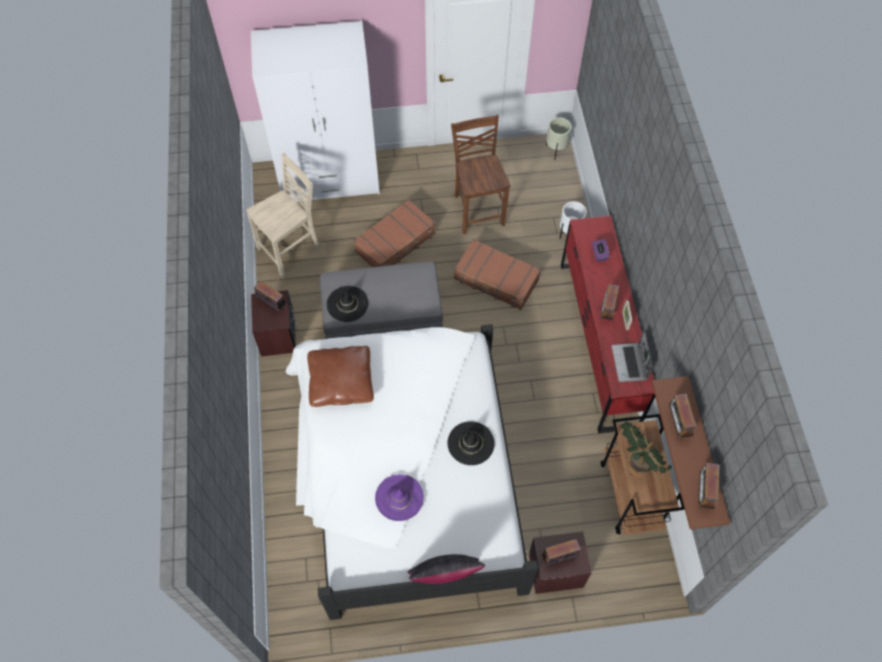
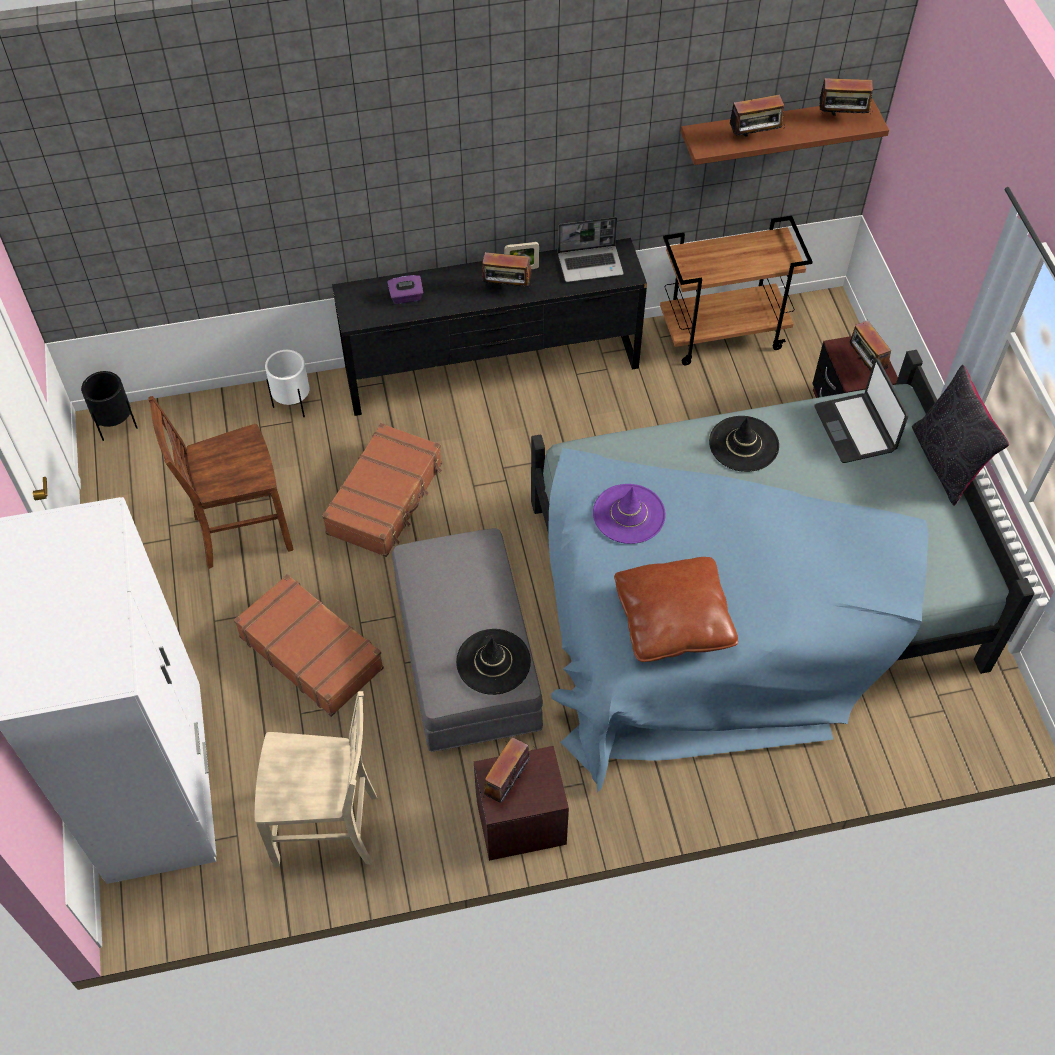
camera: 95 degrees left, 5 degrees down
beige chair [246,153,321,277] -> beige chair turned 135 degrees clockwise [255,691,377,867]
white bed [286,324,539,620] -> blue bed [531,350,1035,792]
purple hat [375,474,424,521] -> purple hat moved to [593,484,666,544]
beige planter [546,118,571,160] -> black planter [81,371,138,441]
red dresser [561,216,655,433] -> black dresser [332,238,647,416]
potted plant [620,422,672,479] -> none
none -> laptop [815,358,908,463]

